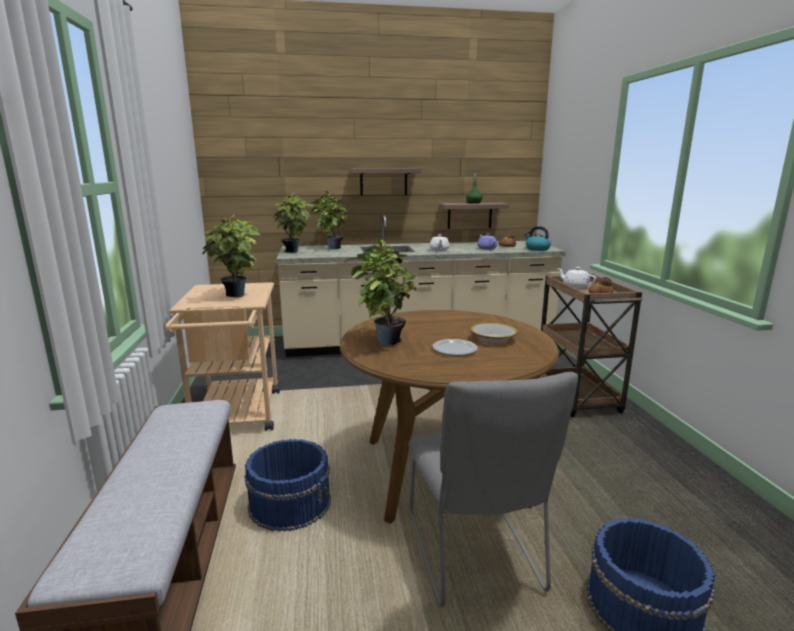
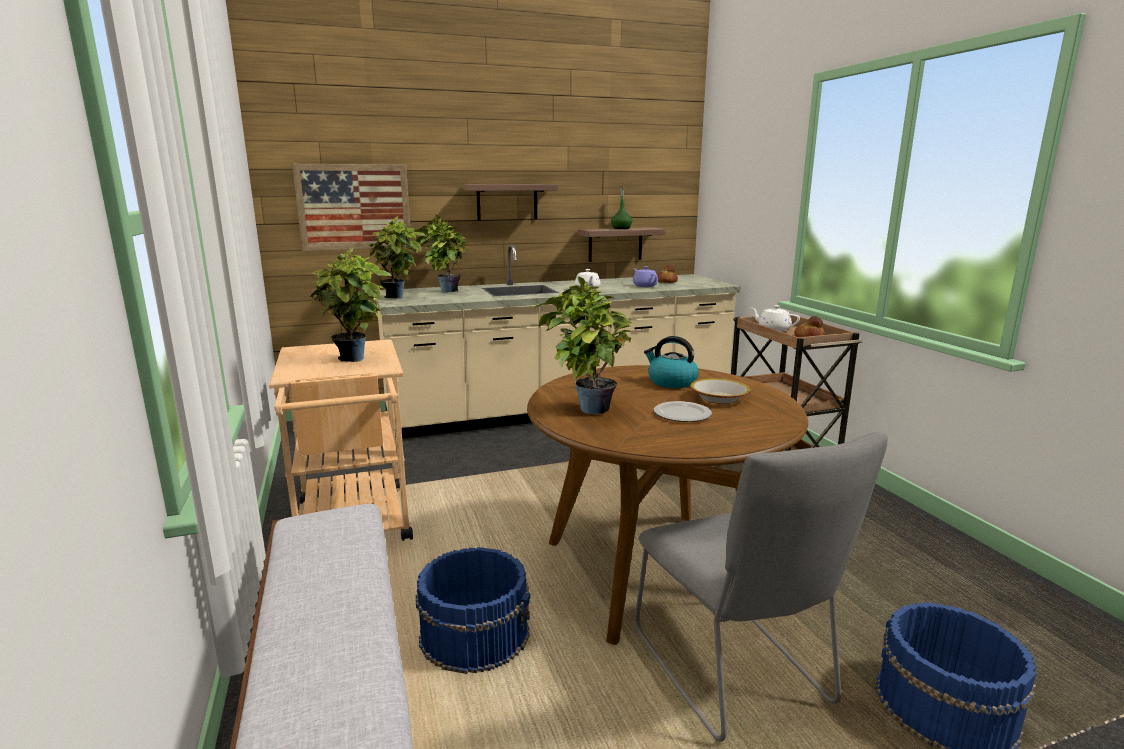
camera: 10 degrees left, 0 degrees up
kettle [524,226,551,251] -> kettle moved to [644,336,699,388]
none -> picture [292,164,411,251]

